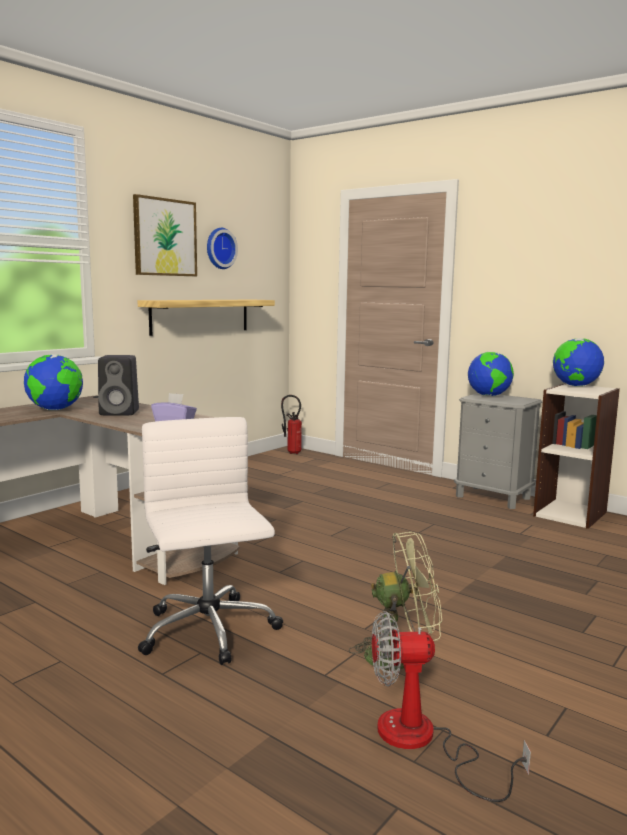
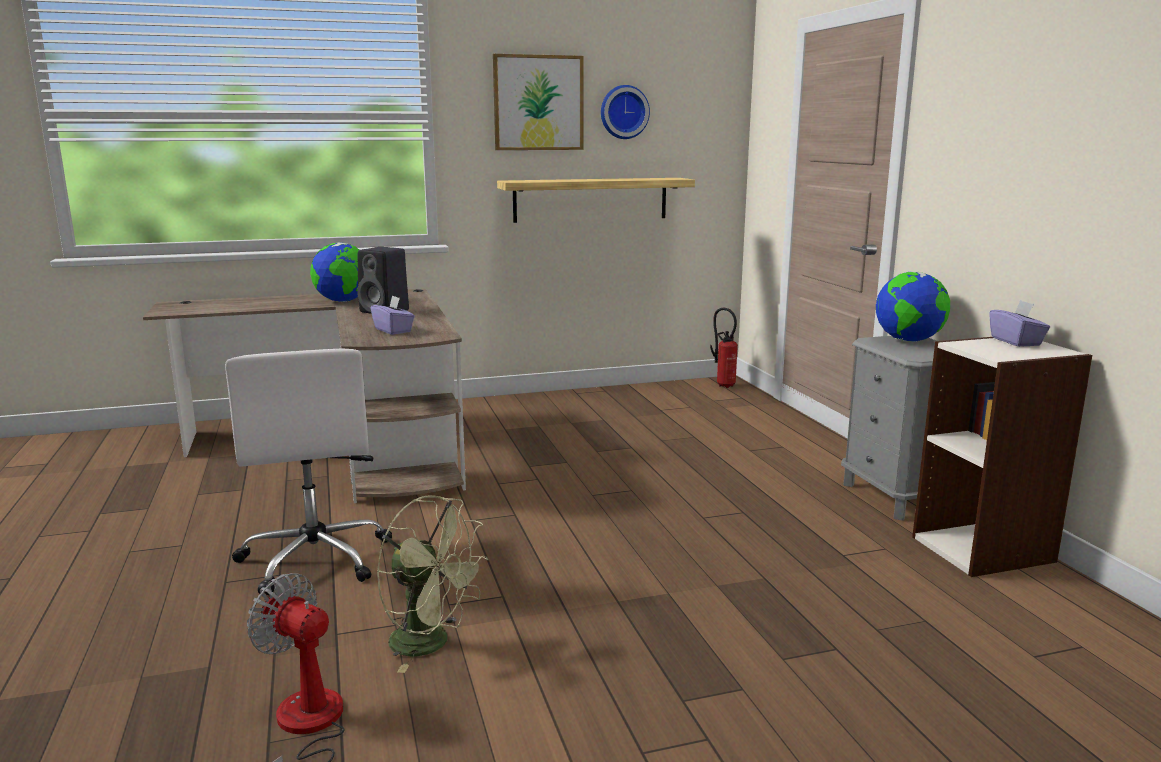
camera: 35 degrees right, 5 degrees up
white office chair [138,417,283,665] -> white office chair turned 150 degrees clockwise [225,348,392,595]
globe [553,338,604,386] -> purple tissue box [989,300,1050,347]

